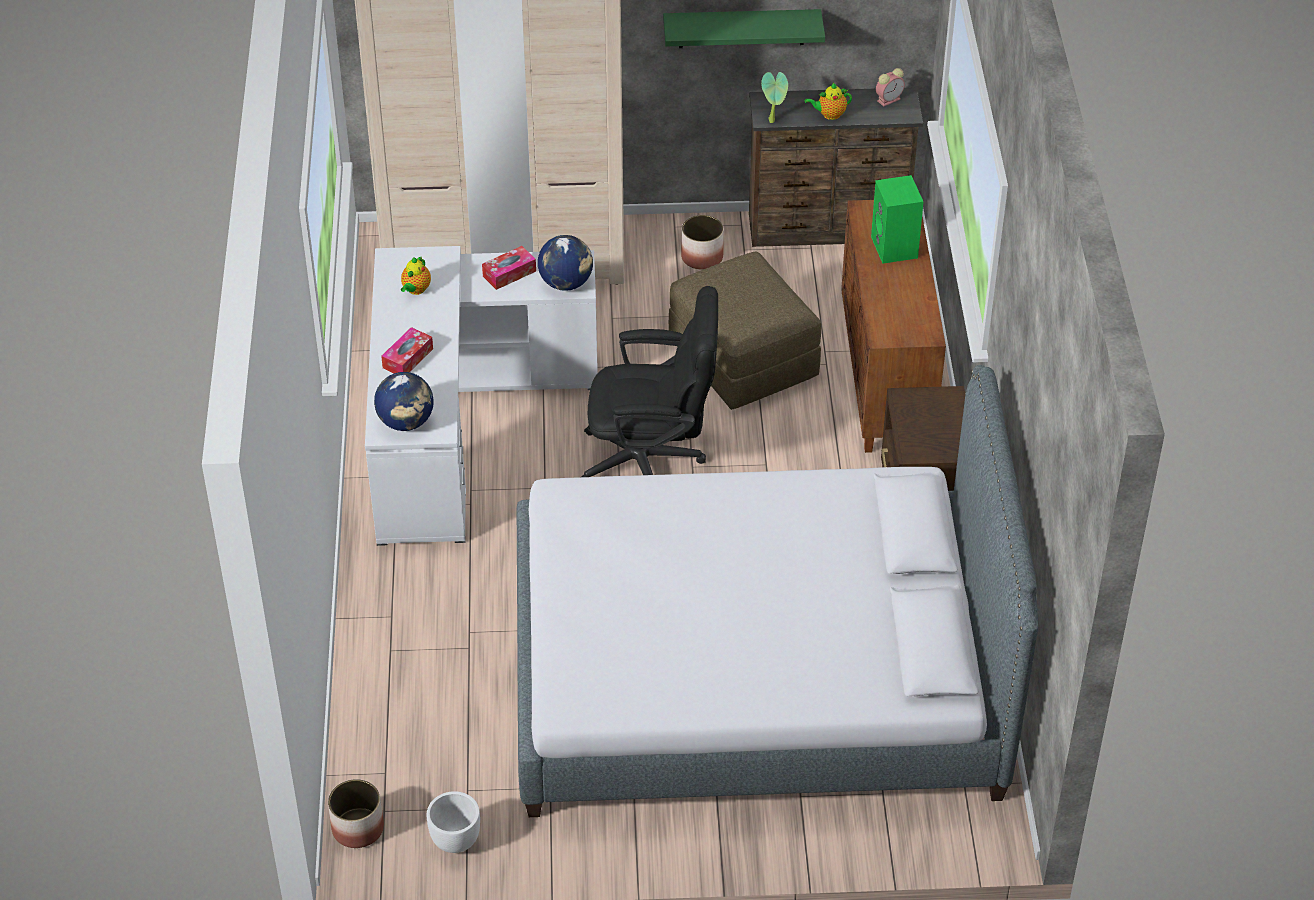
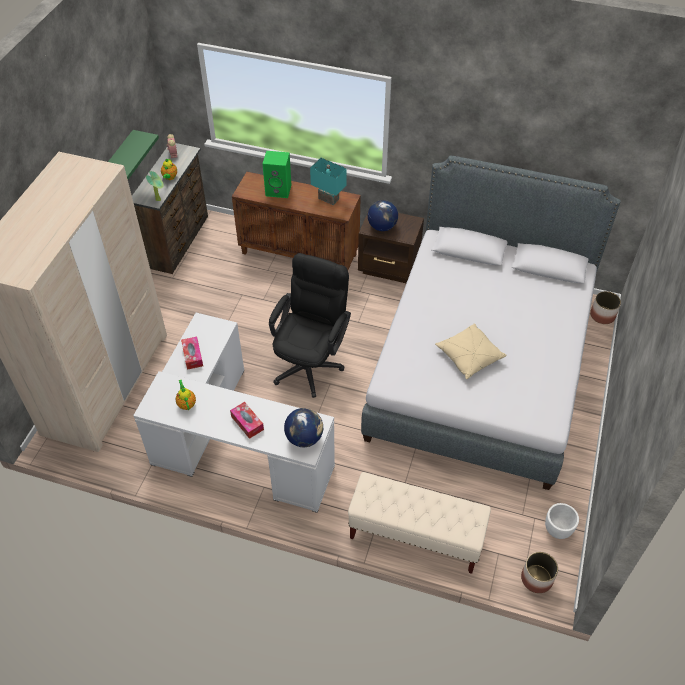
camera: 70 degrees left, 5 degrees up
teapot [401,257,431,295] -> teapot turned 150 degrees counterclockwise [176,379,196,410]
globe [538,235,593,291] -> globe moved to [368,200,398,231]
brown ottoman [669,252,821,410] -> none
planter [681,215,724,270] -> planter moved to [590,291,621,324]
none -> turquoise table lamp [310,158,346,205]
none -> beige bench [348,472,491,574]
none -> beige pillow [435,323,506,379]

